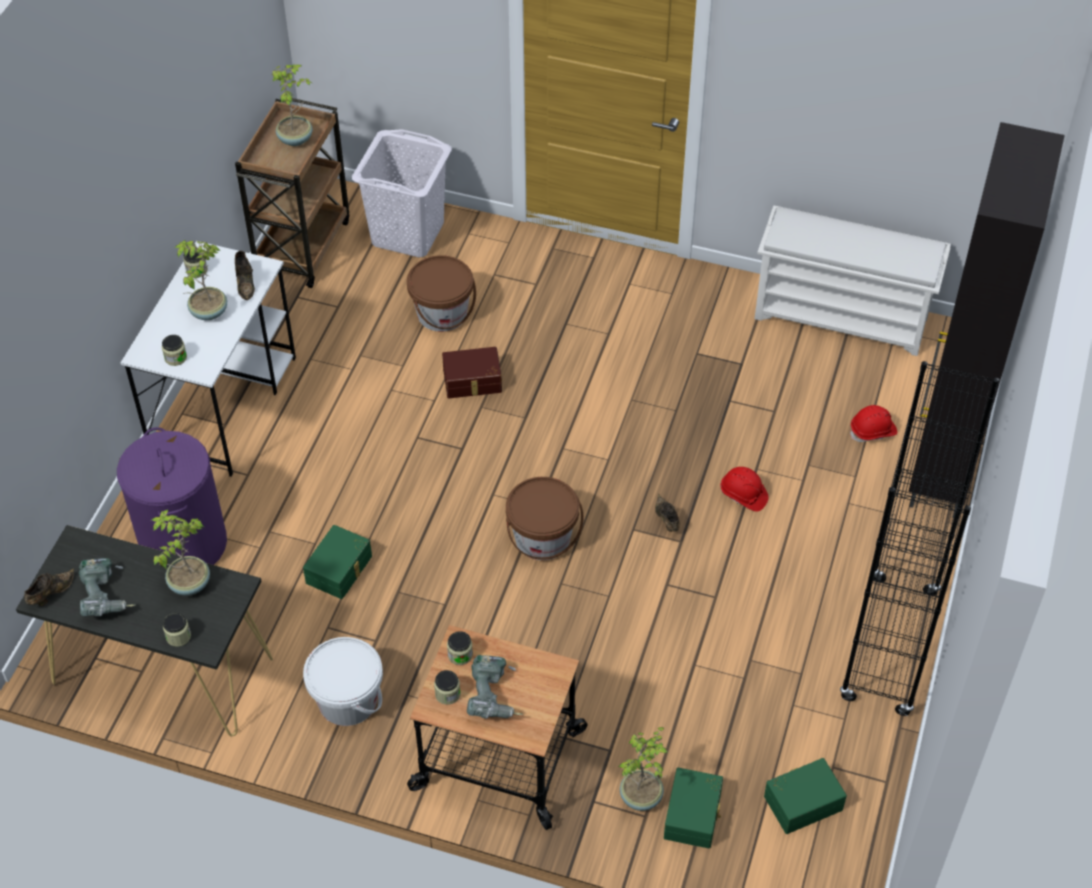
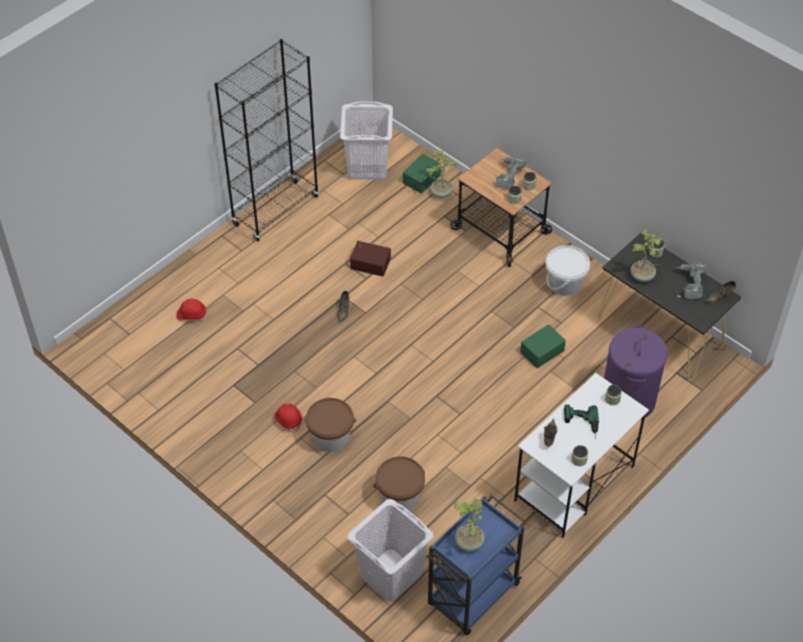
camera: 155 degrees left, 0 degrees up
potted plant [174,240,227,320] -> power drill [564,405,599,440]
brown cart [235,98,349,288] -> blue cart [427,495,526,635]
brown storage box [442,347,502,398] -> brown storage box moved to [350,241,391,277]
brown bucket [506,477,584,560] -> brown bucket moved to [305,398,356,452]
red hard hat [720,467,769,512] -> red hard hat moved to [274,403,302,432]
white shoe rack [754,205,951,356] -> none
green storage box [764,758,847,834] -> white laundry basket [340,102,393,180]
black cabinet [908,122,1065,518] -> none

